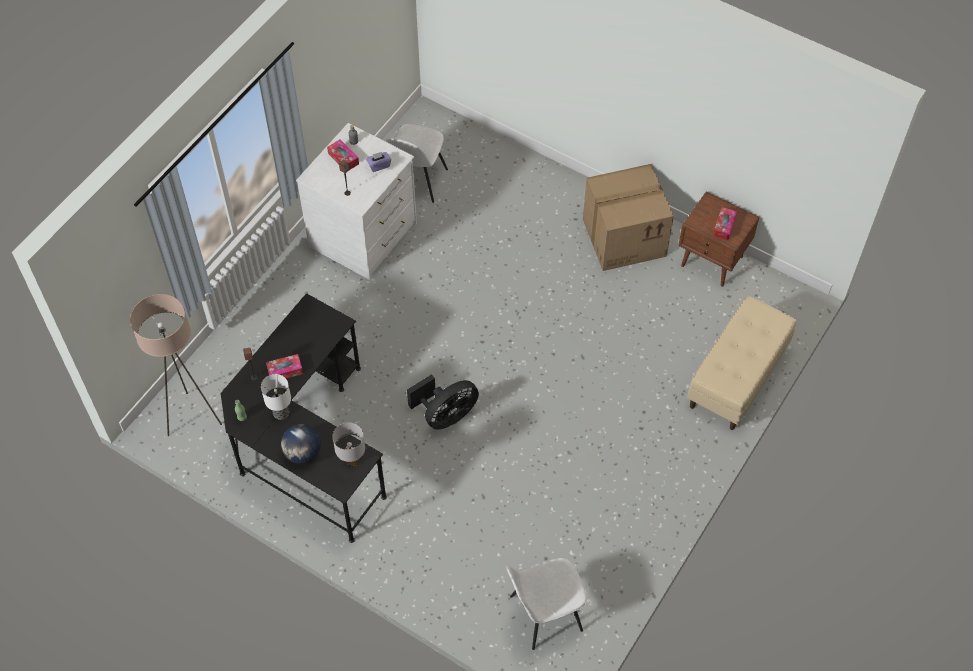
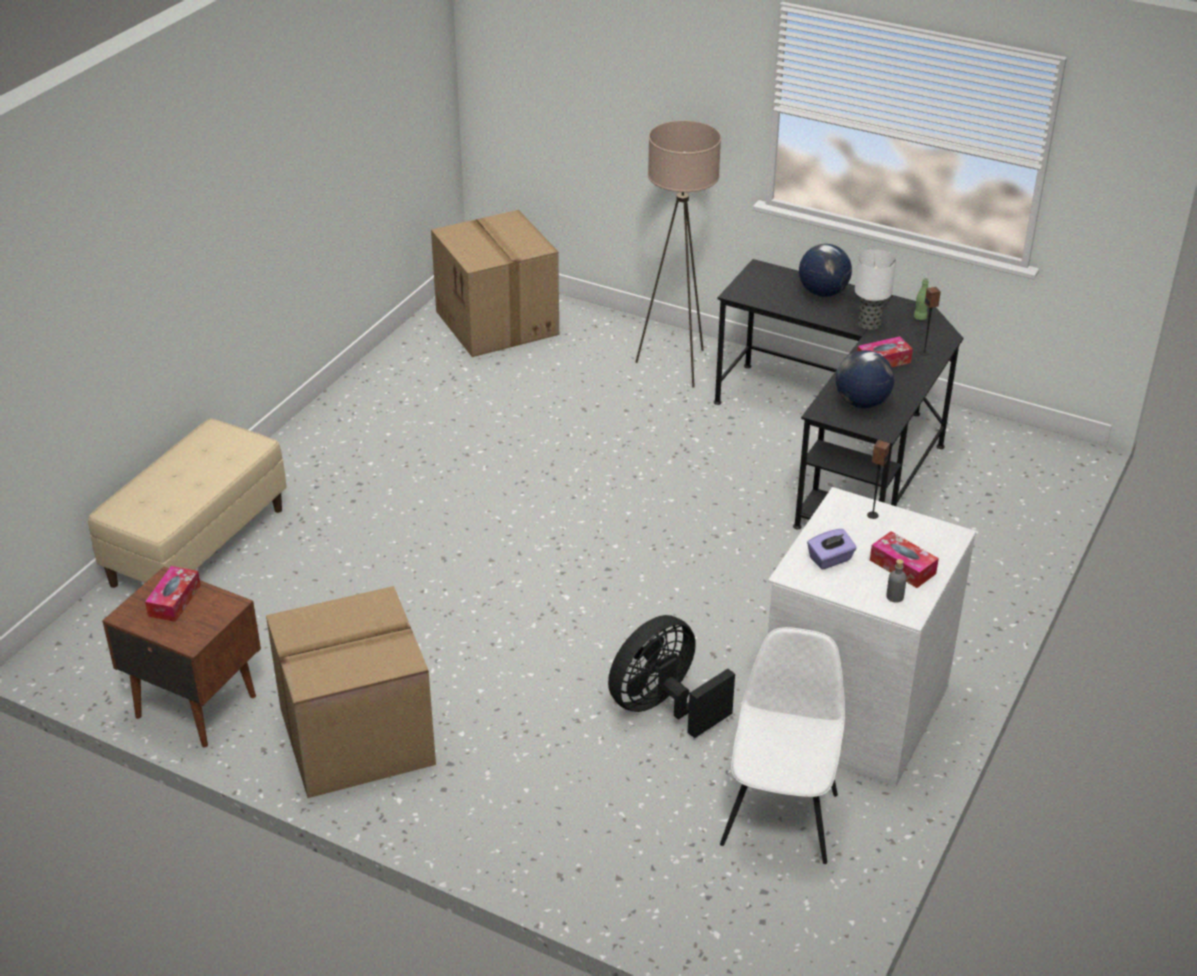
camera: 175 degrees right, 20 degrees down
beige floor lamp [130,294,222,436] -> beige floor lamp moved to [636,121,721,387]
white table lamp [332,423,365,466] -> none
black fan [407,374,479,430] -> black fan moved to [608,615,735,738]
white chair [506,558,587,650] -> cardboard box [431,210,559,357]
none -> globe [836,350,894,408]

